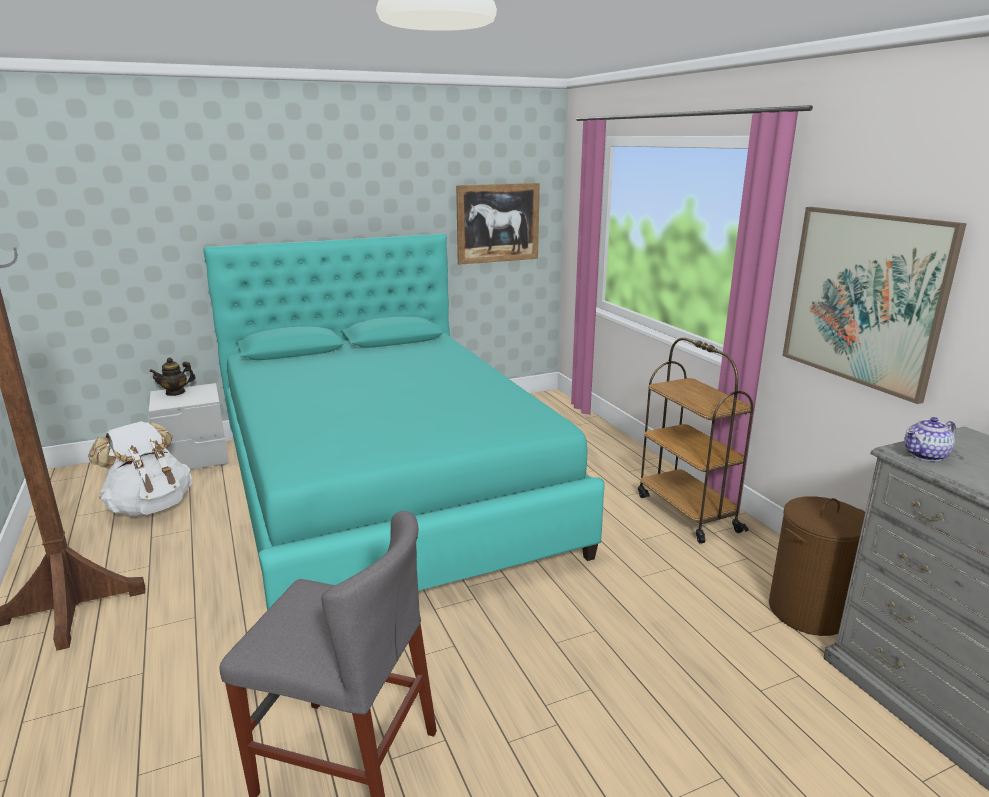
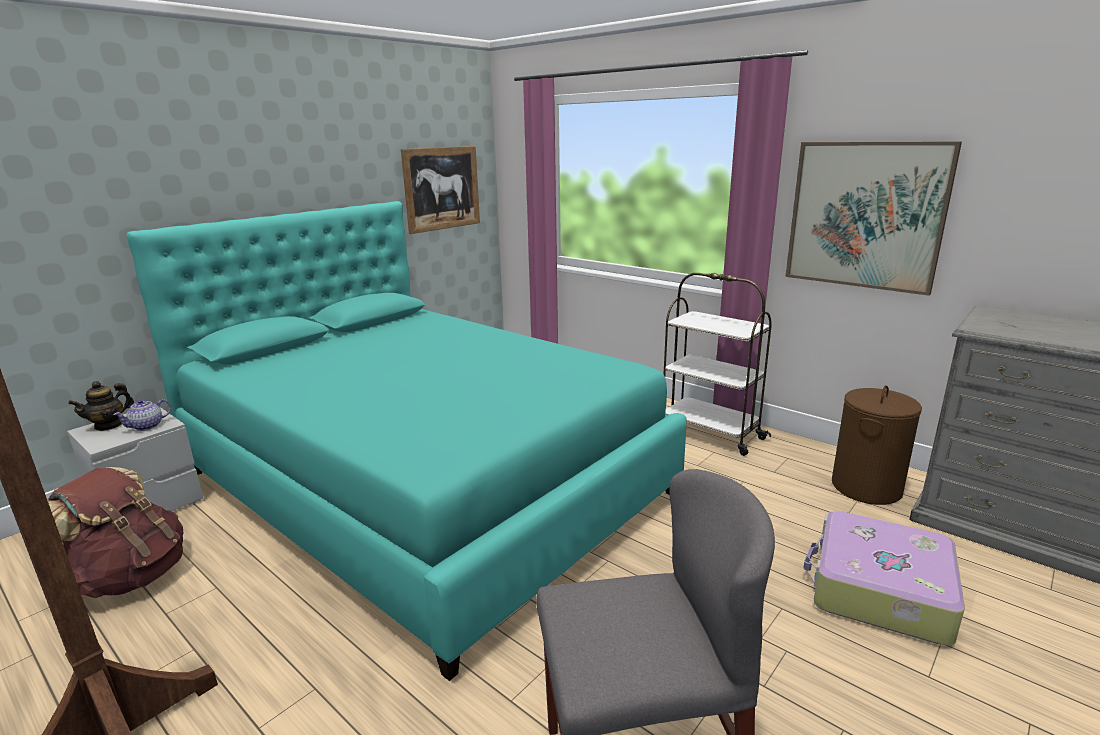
camera: 25 degrees left, 0 degrees up
white backpack [88,421,192,516] -> brown backpack [48,467,184,598]
brown cart [638,337,754,543] -> white cart [664,273,772,456]
teapot [904,417,956,462] -> teapot moved to [113,399,171,431]
none -> suitcase [804,511,965,646]

